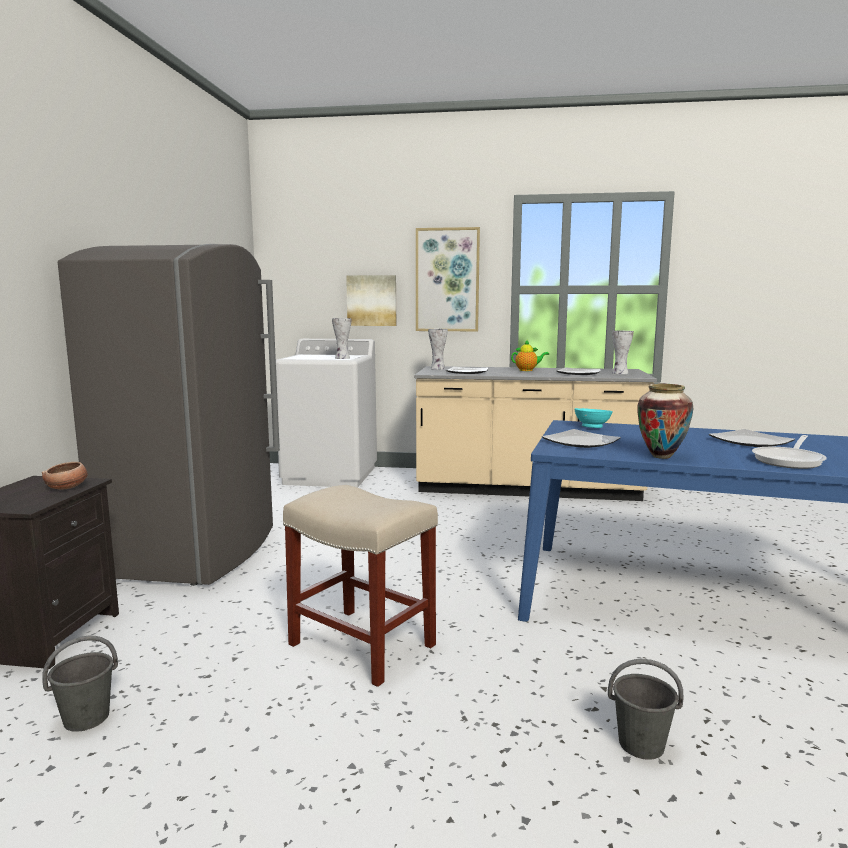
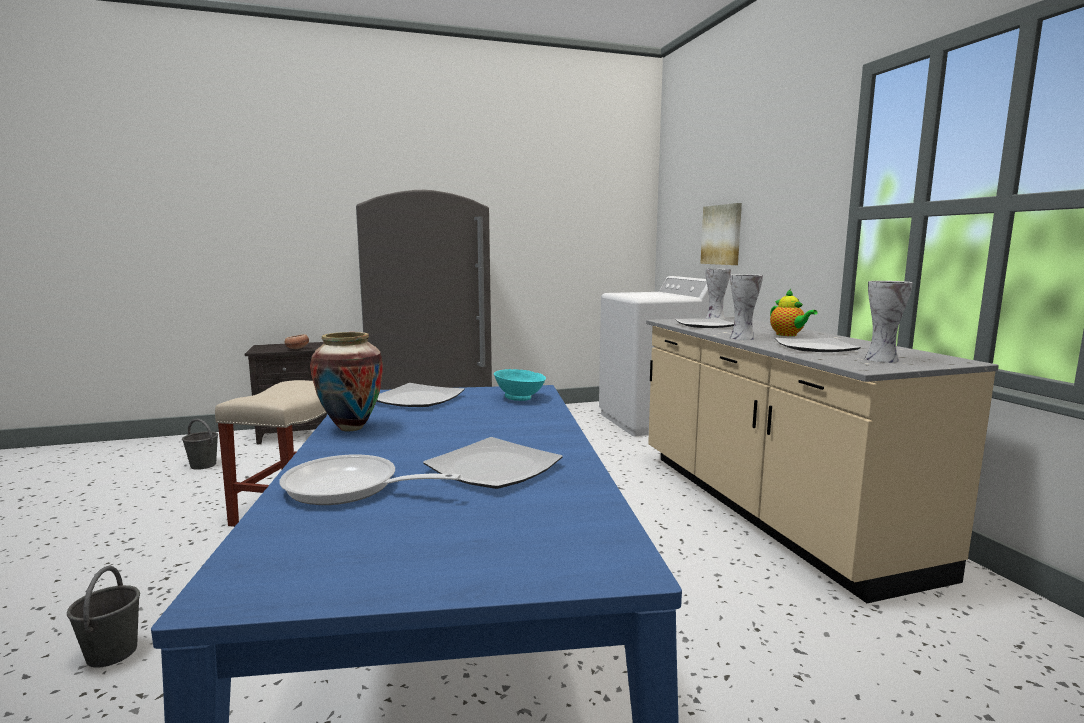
camera: 65 degrees right, 0 degrees up
vase [332,318,351,359] -> vase moved to [730,274,763,340]
picture [416,227,480,331] -> none

